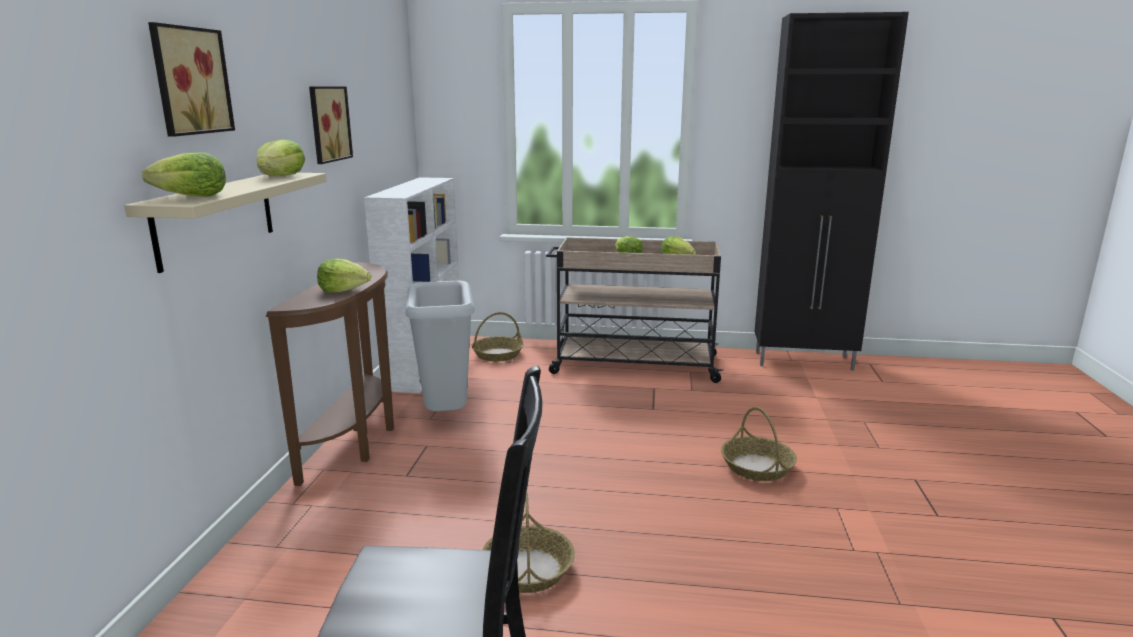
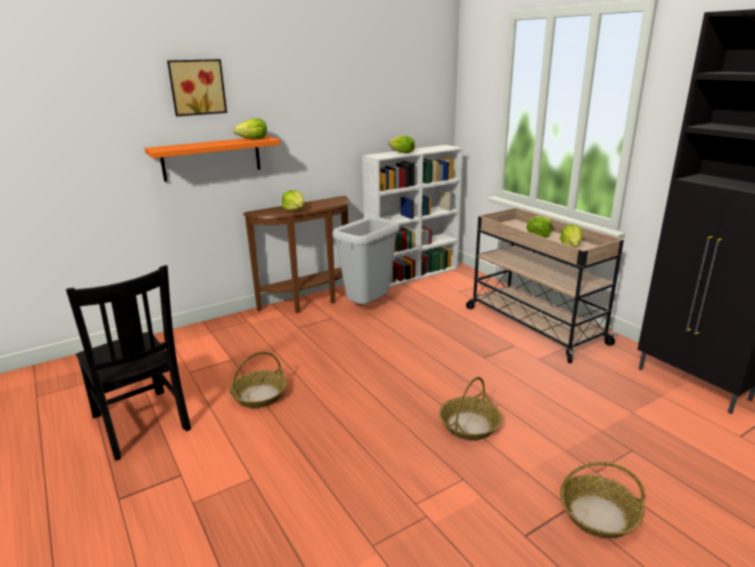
camera: 50 degrees right, 5 degrees up
beige shelf [124,173,327,273] -> orange shelf [145,136,281,182]
lettuce [142,152,226,197] -> lettuce moved to [389,136,415,153]
picture [309,87,353,164] -> none
basket [471,312,523,362] -> basket moved to [560,462,645,538]

